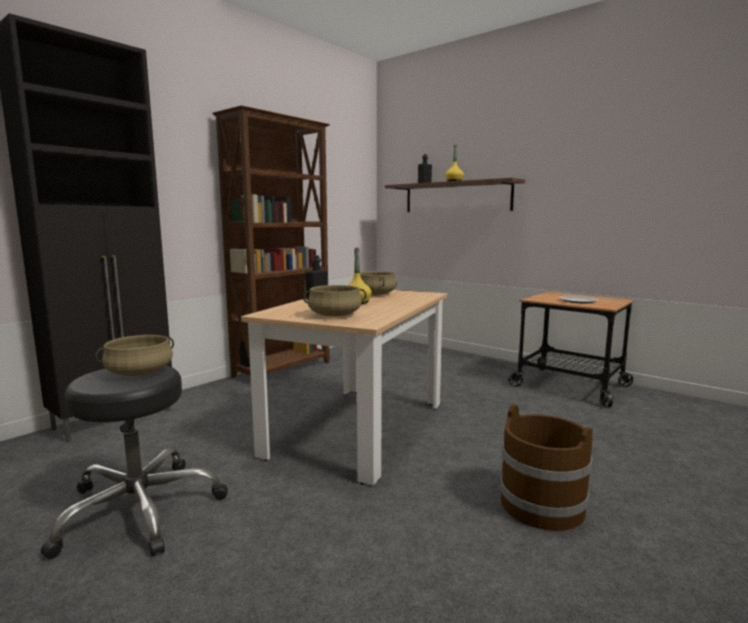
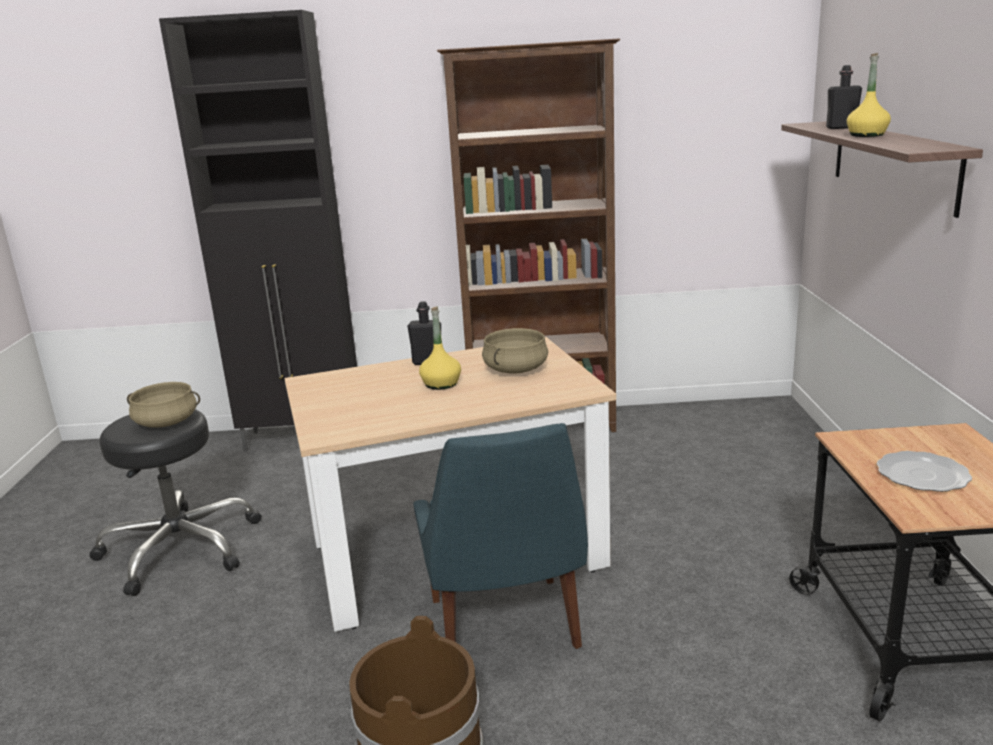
camera: 50 degrees right, 10 degrees up
beige cooking pot [303,285,366,317] -> none
none -> blue chair [413,423,588,649]

